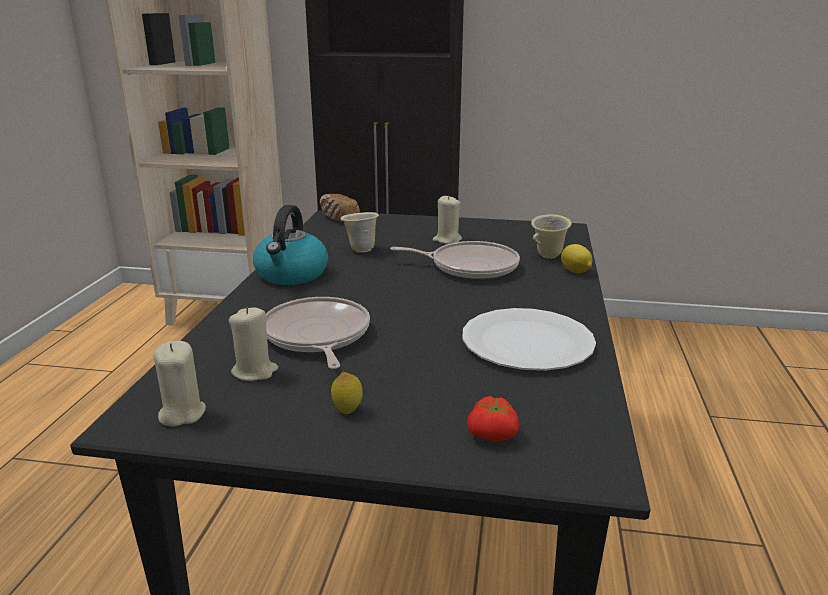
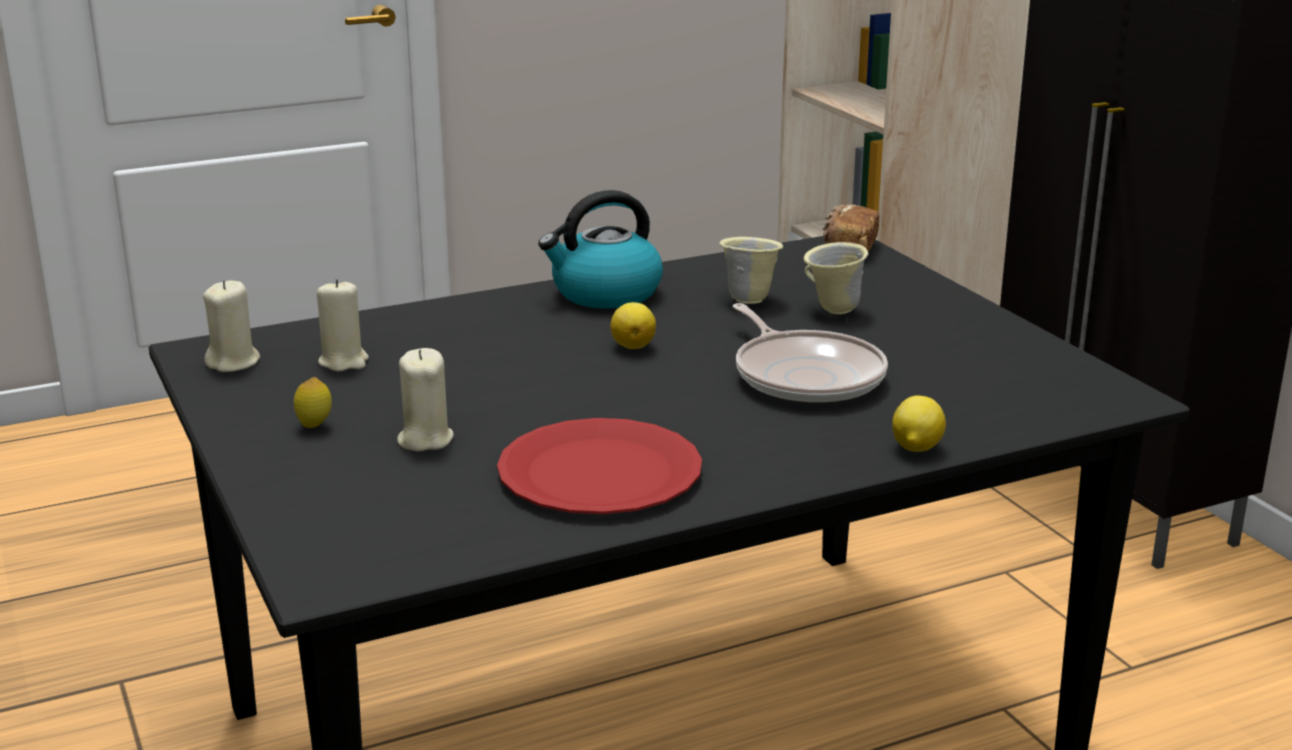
camera: 55 degrees right, 0 degrees up
frying pan [266,297,370,369] -> none
beige candle [433,195,462,244] -> beige candle moved to [397,348,454,451]
white plate [462,308,596,371] -> red plate [497,418,702,514]
tomato [467,396,519,441] -> none
beige mug [531,214,572,259] -> beige mug moved to [804,242,868,314]
none -> lemon [610,302,656,349]

